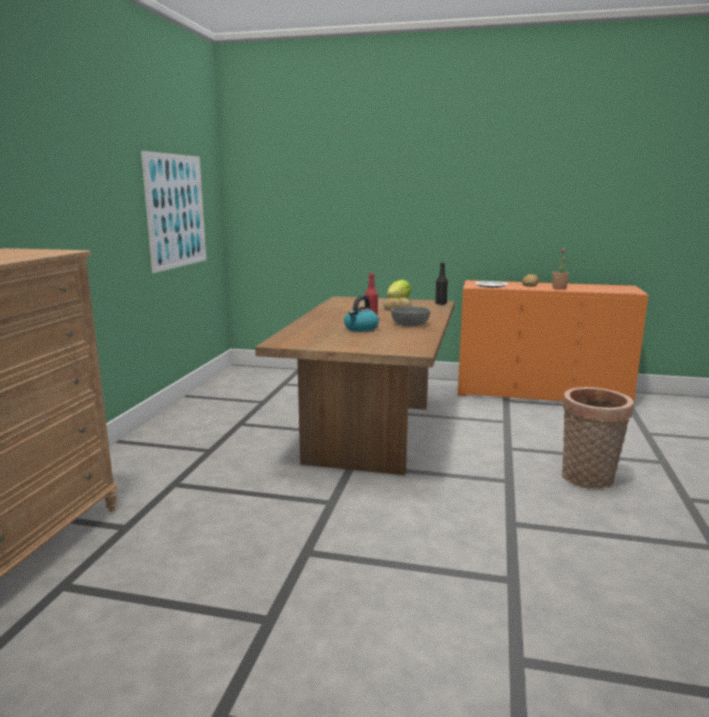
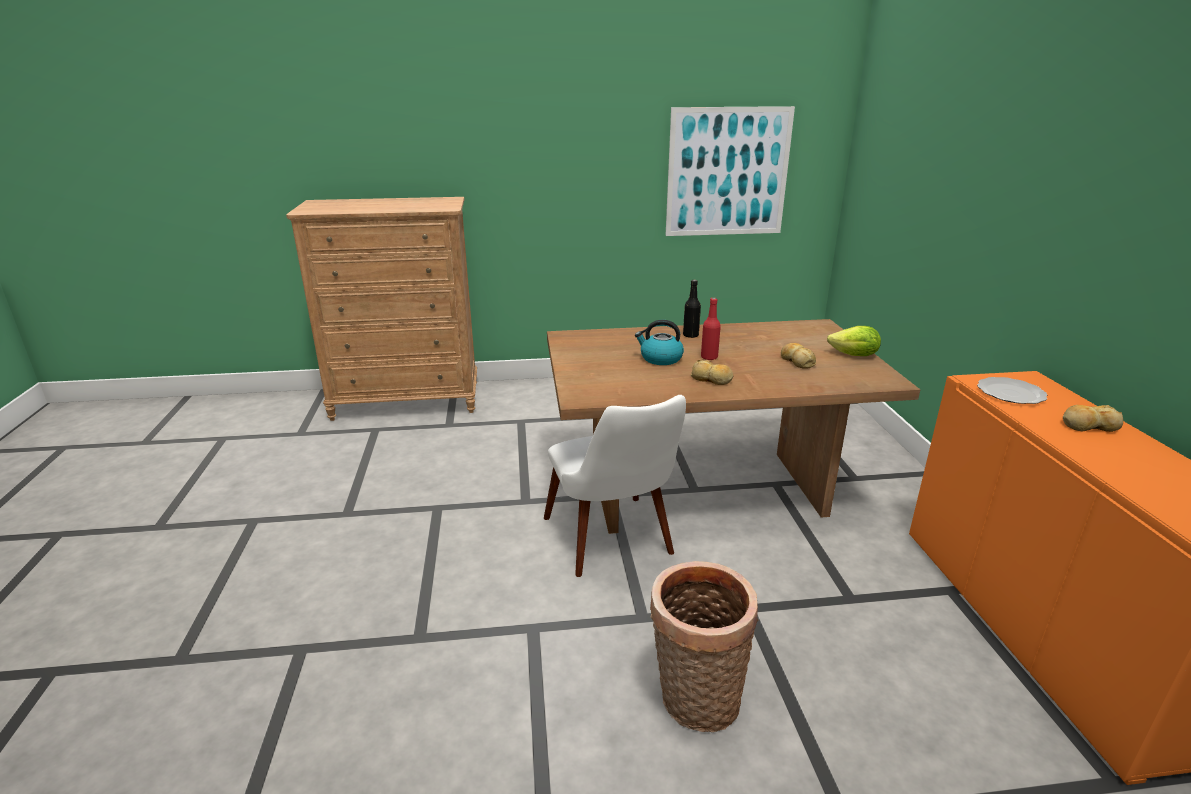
camera: 70 degrees right, 10 degrees up
grey bowl [391,306,430,326] -> bread [690,360,733,385]
black bottle [435,262,448,305] -> black bottle moved to [683,280,701,338]
potted plant [552,248,569,289] -> none
none -> white chair [544,395,686,577]

